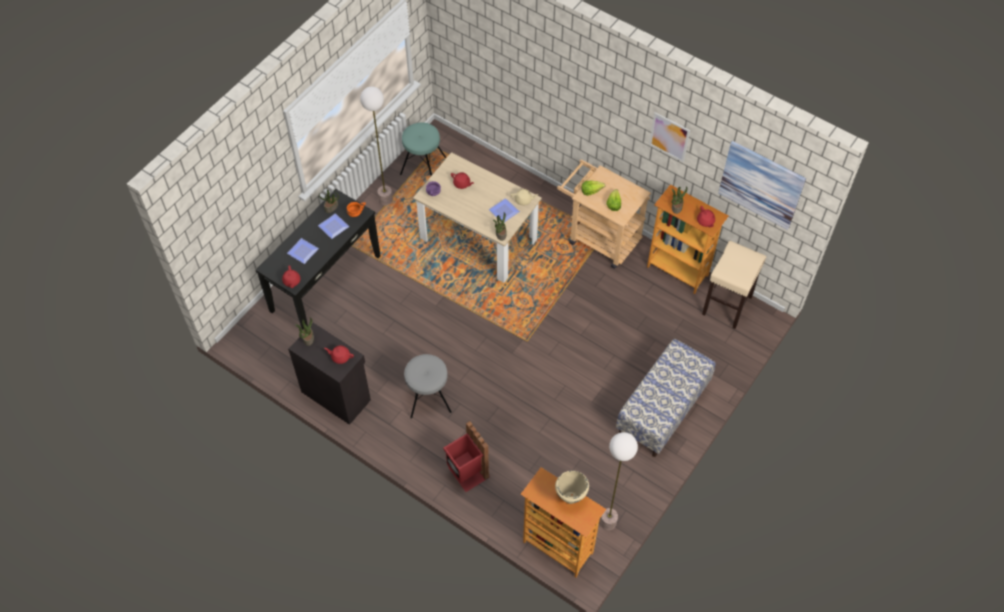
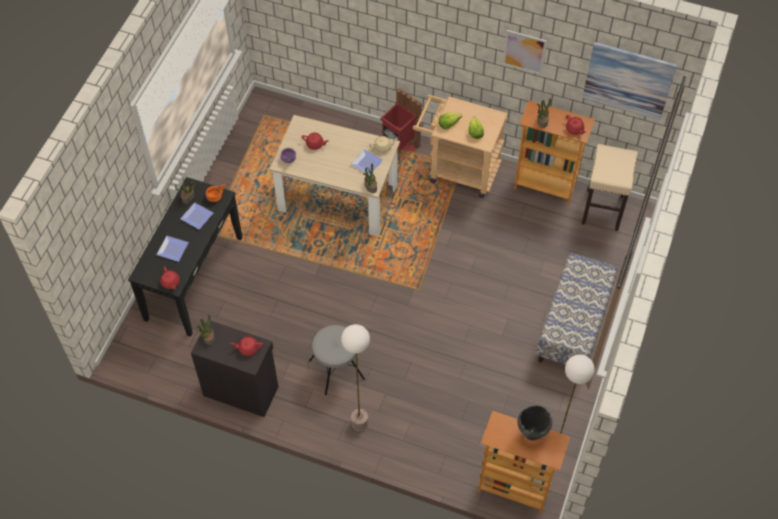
camera: 15 degrees left, 0 degrees up
floor lamp [360,87,393,206] -> floor lamp moved to [341,324,370,432]
turquoise stool [400,122,446,176] -> none
red trash can [443,421,489,492] -> red trash can moved to [381,88,422,152]
beige cooking pot [555,471,589,504] -> black cooking pot [518,405,552,440]

